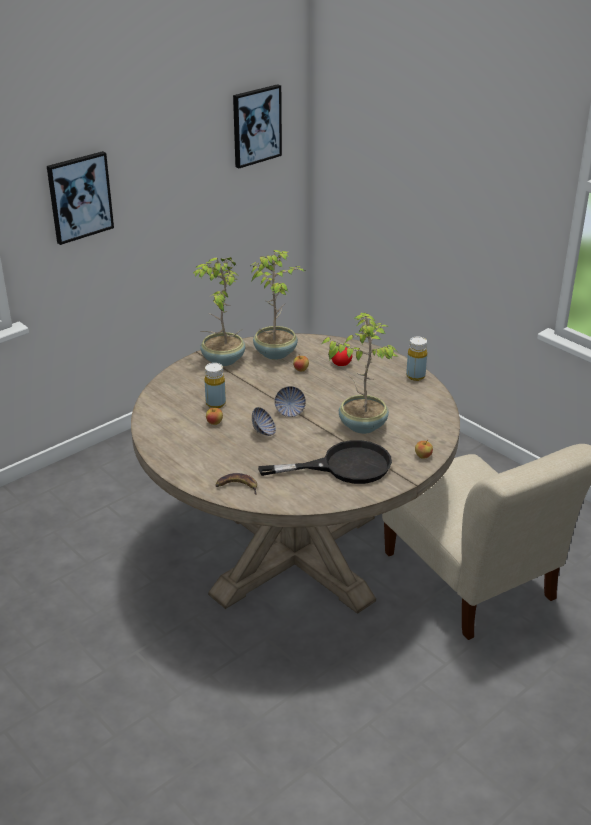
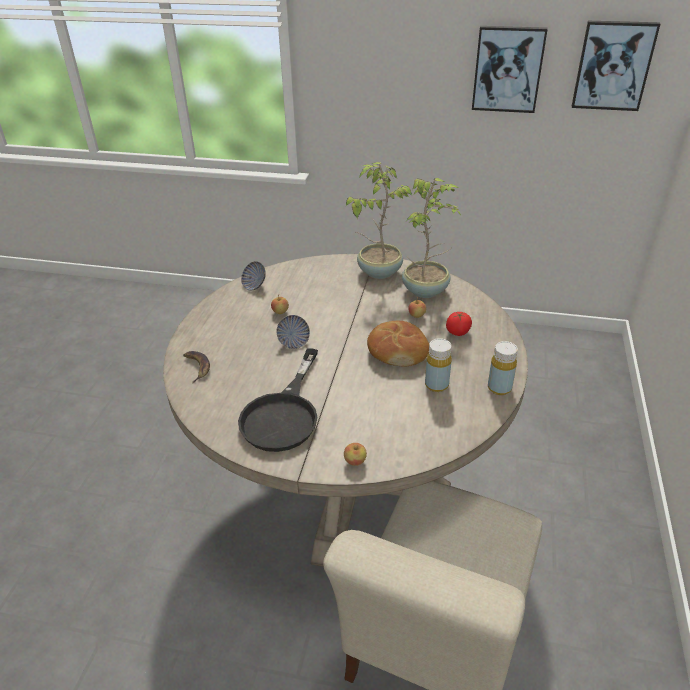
camera: 55 degrees right, 5 degrees up
picture [47,151,114,245] -> picture moved to [472,26,548,113]
yellow bottle [204,363,226,408] -> yellow bottle moved to [425,338,452,392]
black frying pan [258,440,392,484] -> black frying pan turned 60 degrees clockwise [238,348,318,452]
bowl [274,386,306,417] -> bowl moved to [241,261,266,290]
potted plant [322,313,398,434] -> none
none -> bread [367,321,429,367]

